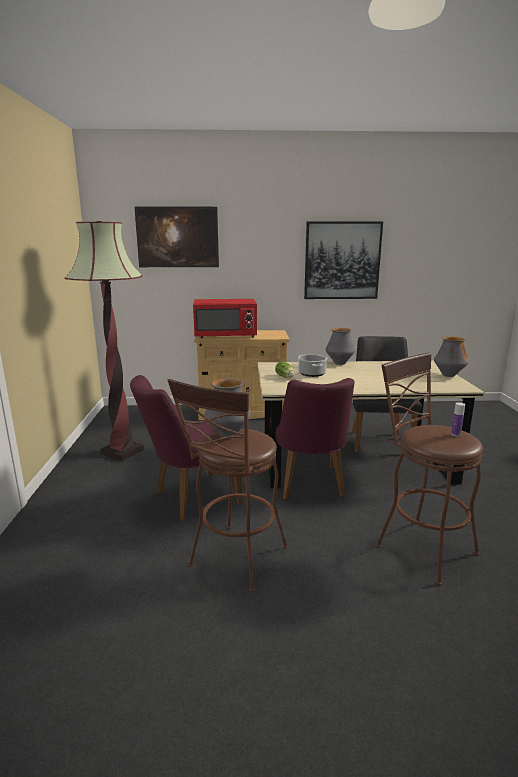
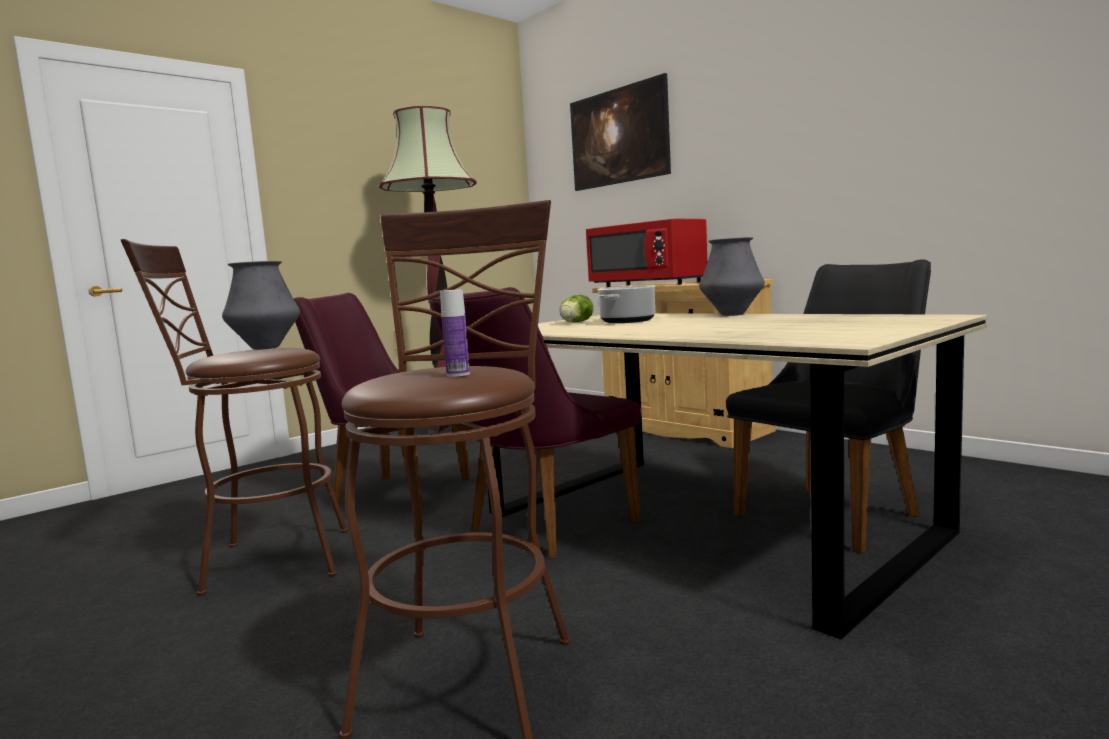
camera: 50 degrees right, 10 degrees down
picture [304,221,383,299] -> none
vase [434,336,469,377] -> none

